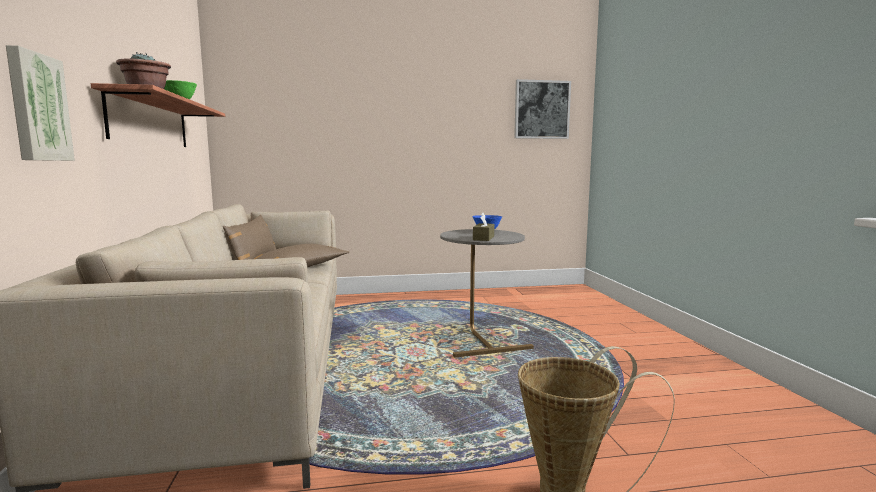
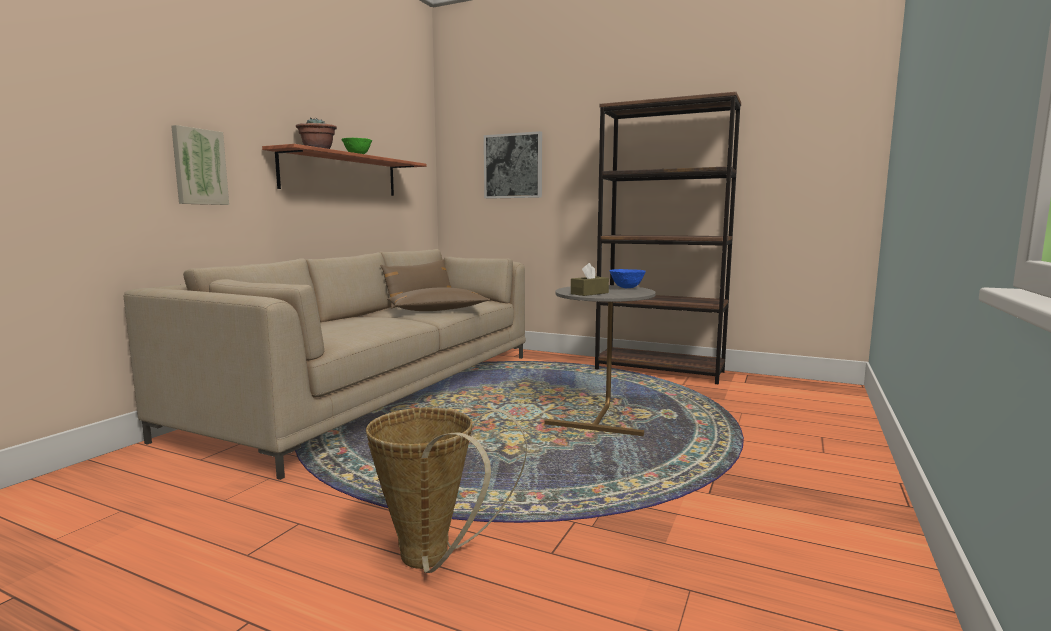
camera: 35 degrees right, 0 degrees up
picture [514,79,571,139] -> picture moved to [484,131,542,199]
none -> brown bookcase [595,92,741,384]

